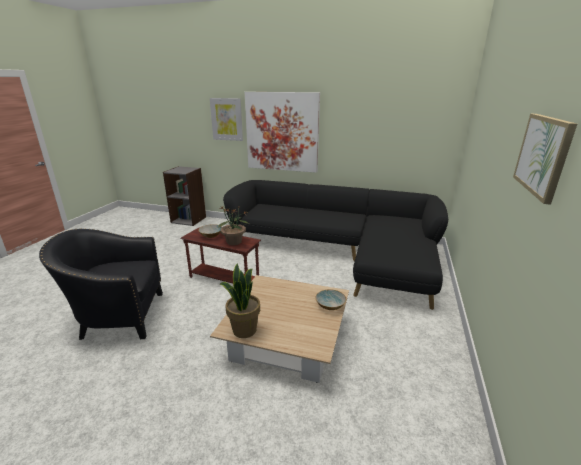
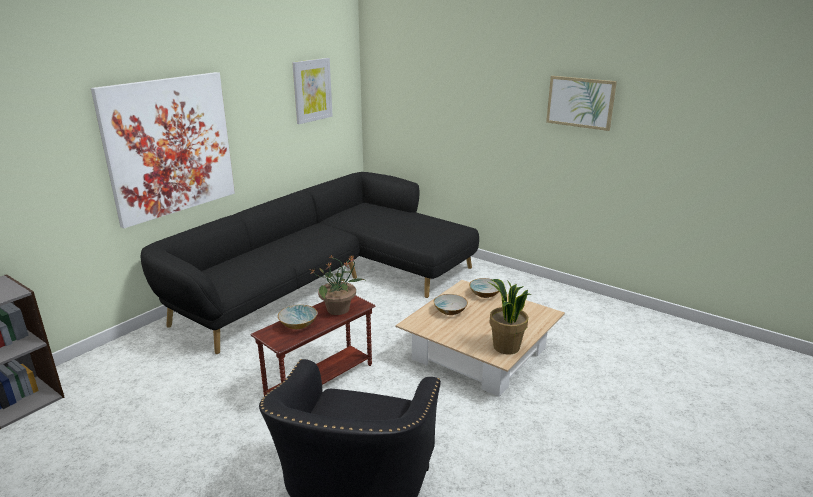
camera: 70 degrees left, 0 degrees up
picture [210,98,243,141] -> picture moved to [292,58,333,124]
none -> bowl [433,294,468,315]

